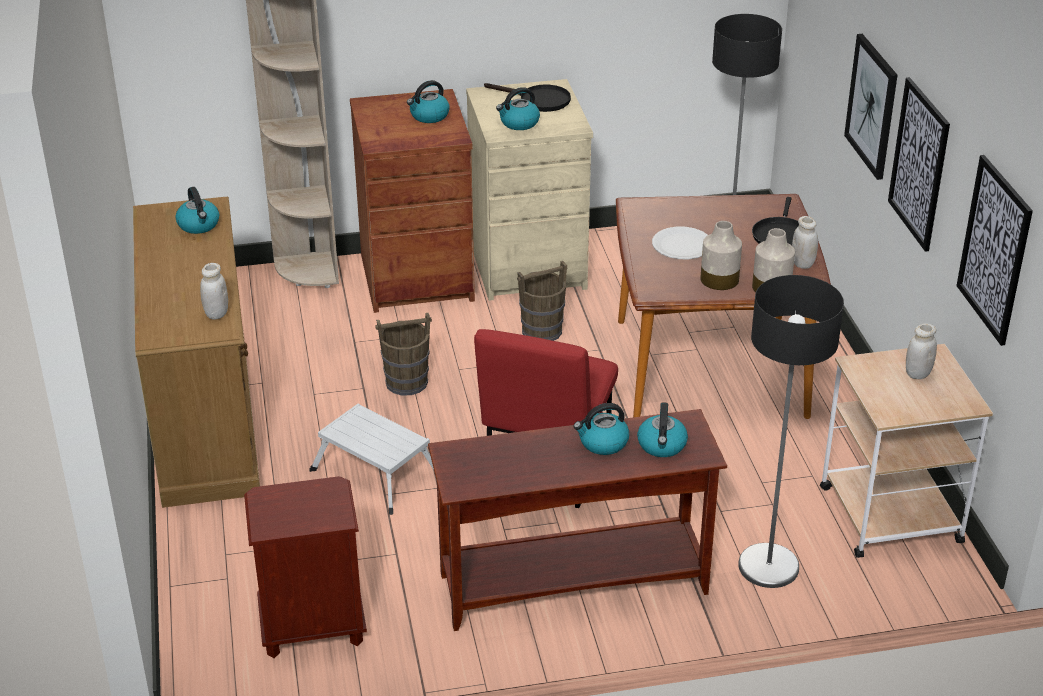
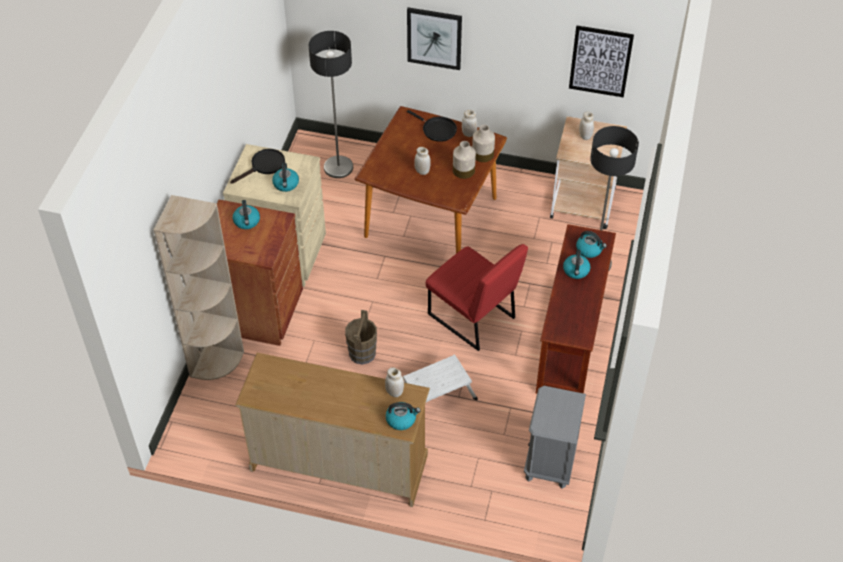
camera: 65 degrees left, 15 degrees up
kettle [175,187,219,234] -> kettle moved to [386,402,421,430]
brown nightstand [244,476,367,658] -> grey nightstand [524,386,586,489]
brown bucket [517,261,567,341] -> none
white plate [652,227,708,259] -> white jar [414,147,430,175]
picture [888,77,950,252] -> none

